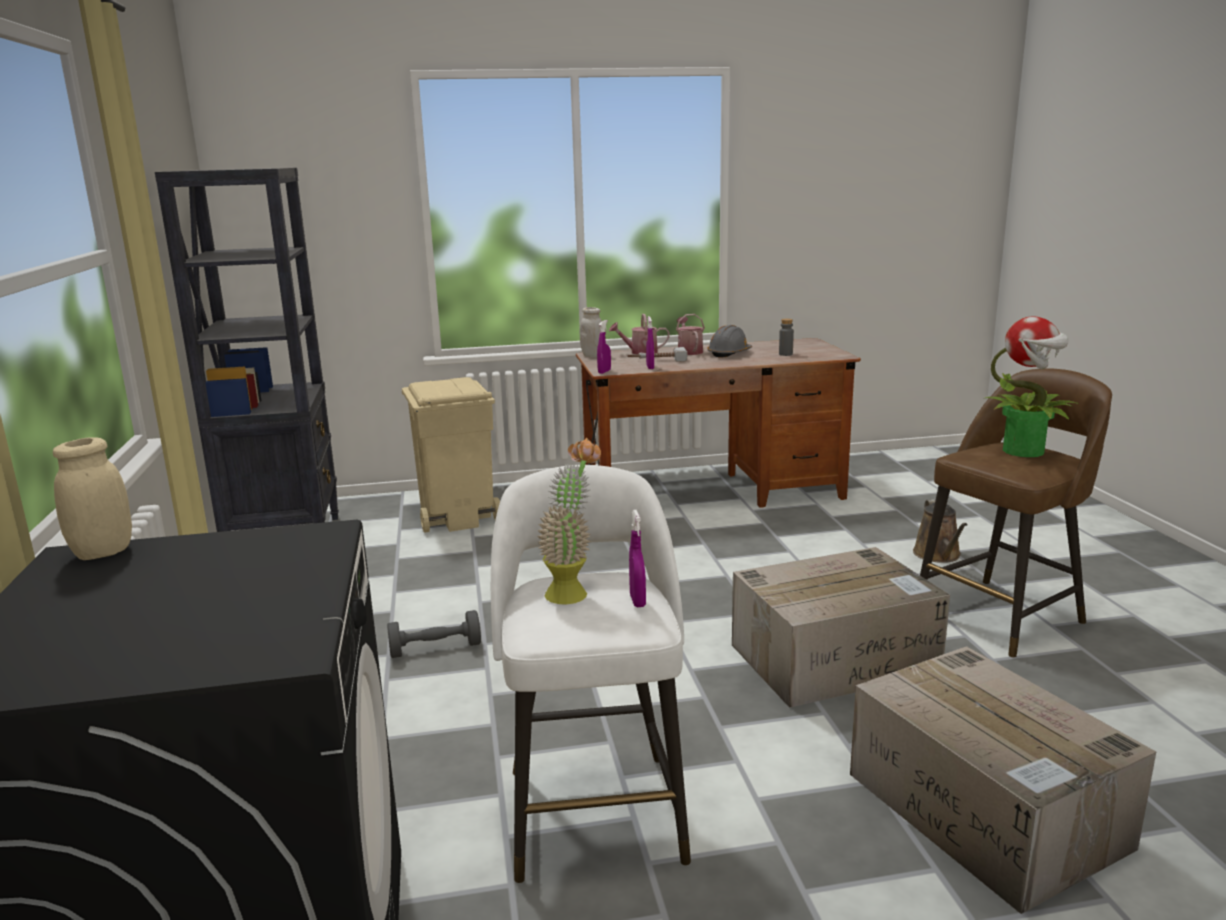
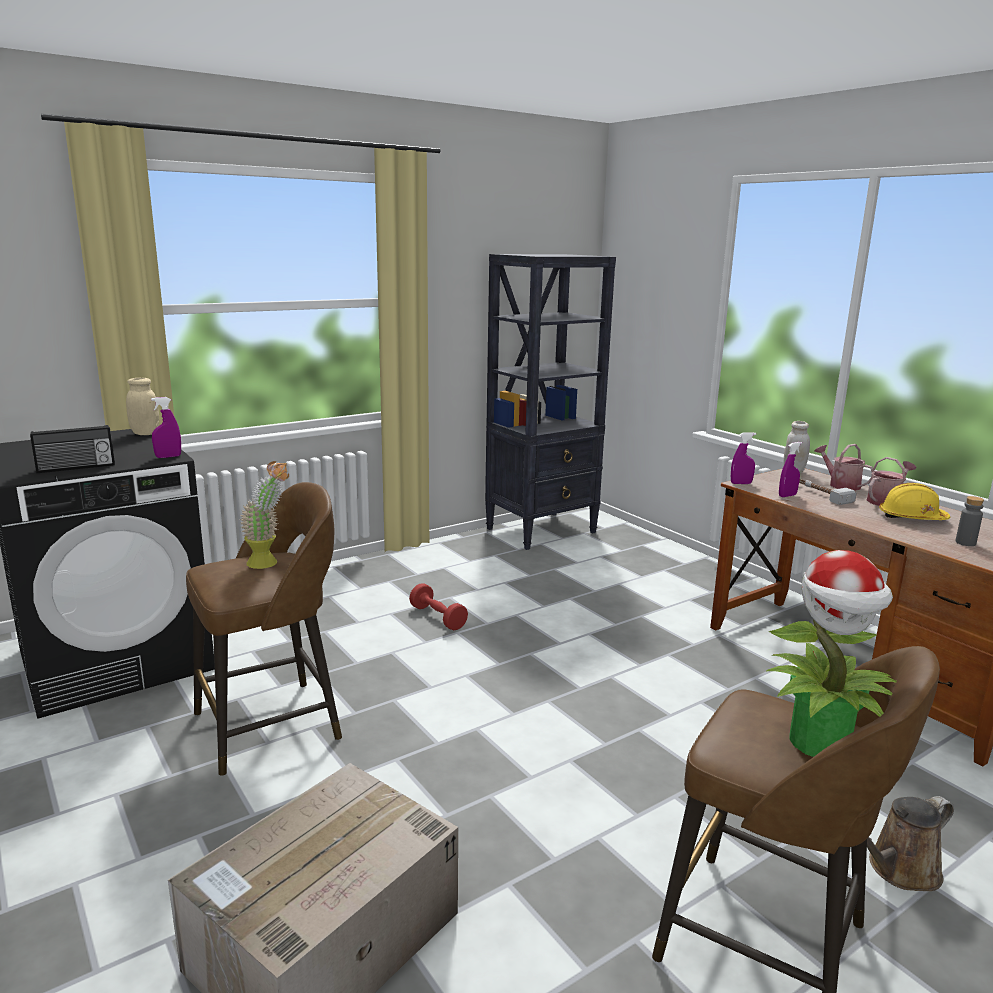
camera: 65 degrees right, 0 degrees up
grey dumbbell [387,610,481,658] -> red dumbbell [409,583,468,630]
beige trash can [402,377,500,533] -> none
white stool [491,465,691,883] -> brown stool [186,482,342,776]
purple spray bottle [629,510,646,607] -> purple spray bottle moved to [151,397,181,458]
grey hard hat [707,325,752,357] -> yellow hard hat [879,483,950,520]
cardboard box [732,547,950,708] -> none
none -> radio [30,425,115,473]

